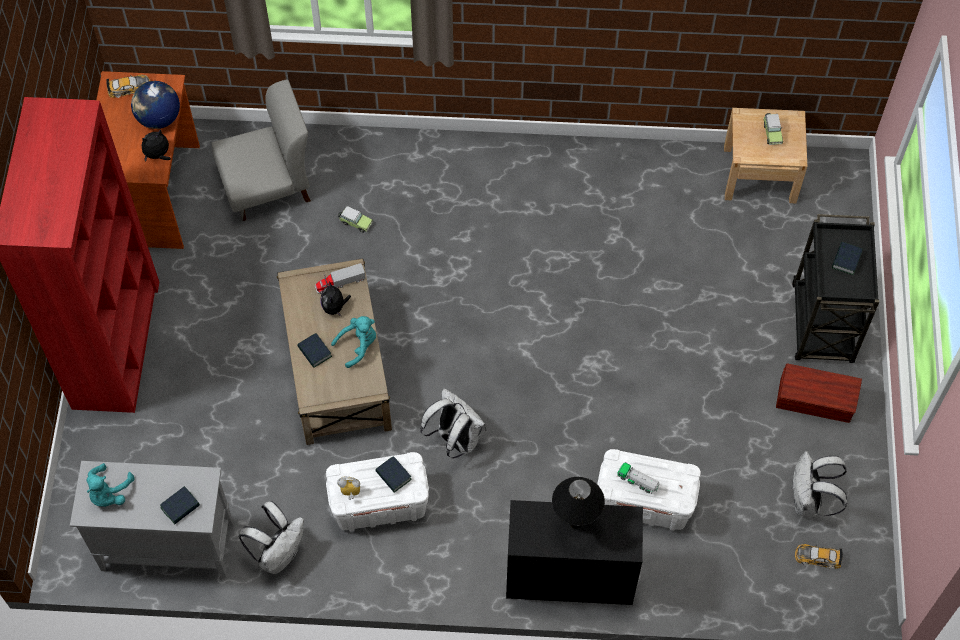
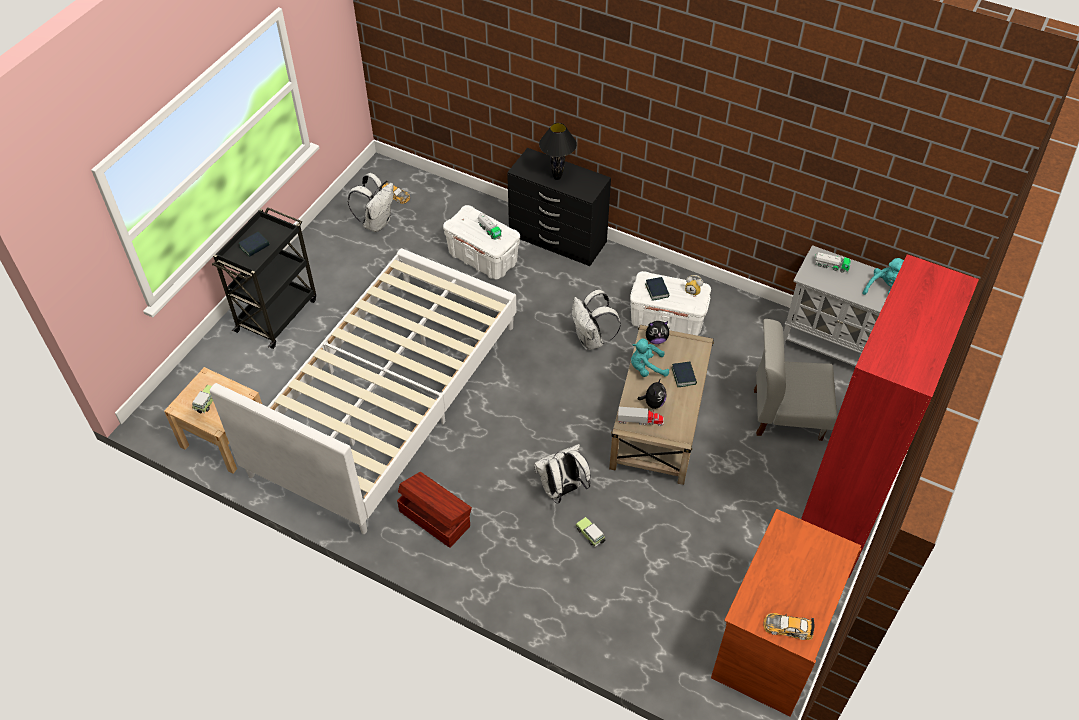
camera: 155 degrees left, 10 degrees down
globe [131,81,180,129] -> none
plush toy [142,129,171,161] -> plush toy moved to [646,321,669,344]
book [160,486,200,524] -> toy truck [815,252,851,273]
grey chair [211,80,311,221] -> grey chair moved to [754,319,837,441]
white backpack [238,501,304,574] -> white backpack moved to [534,444,591,504]
brown storage box [776,364,862,423] -> brown storage box moved to [397,472,472,548]
none -> white bed [210,248,517,534]

